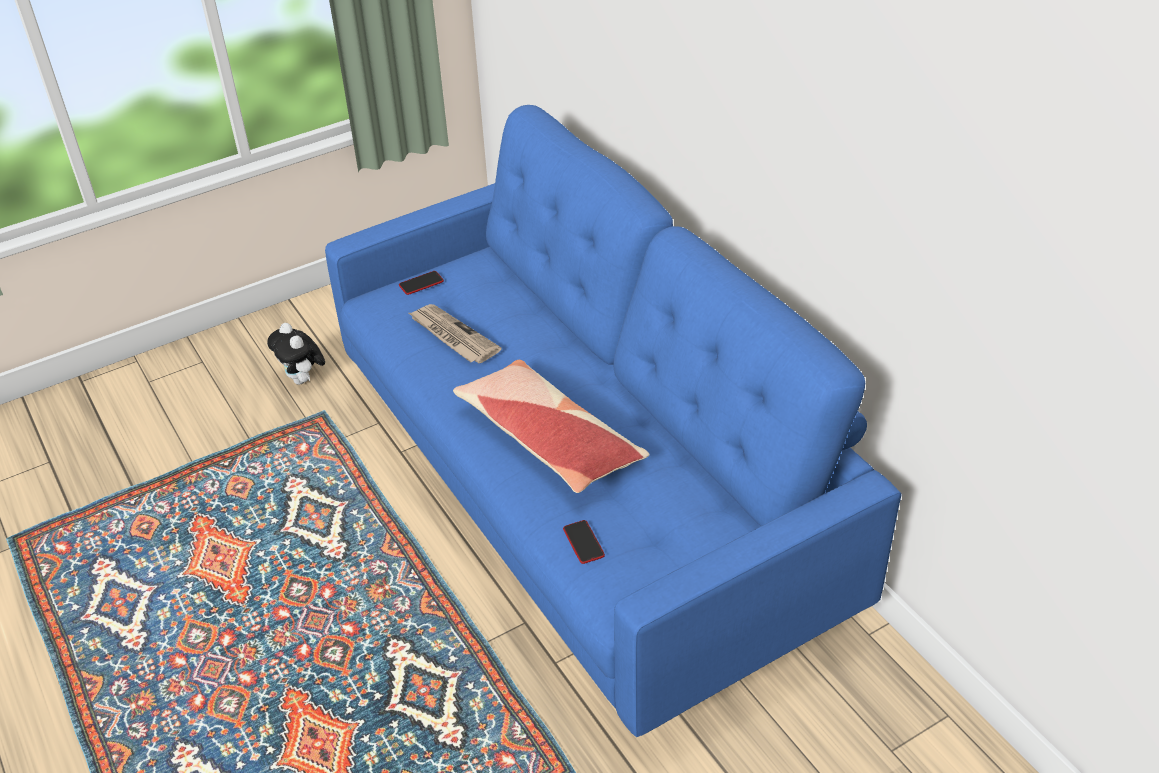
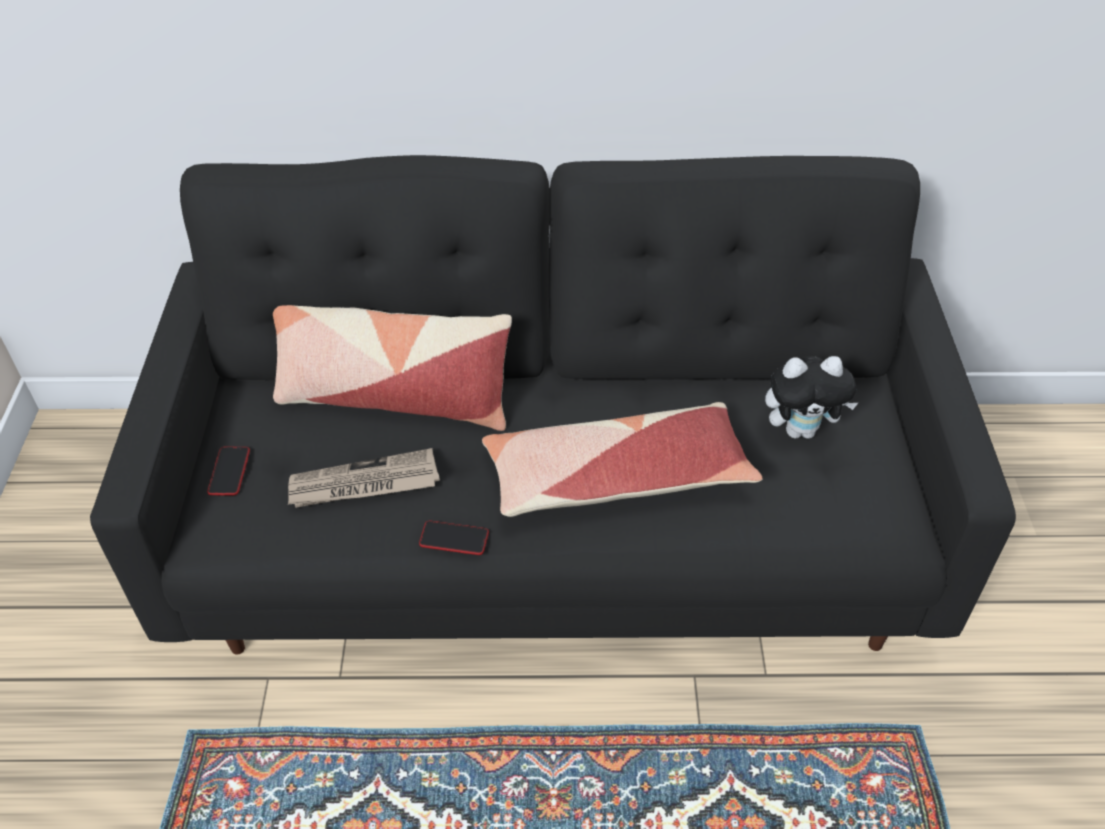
camera: 60 degrees left, 5 degrees up
plush toy [267,323,325,385] -> plush toy moved to [765,356,858,439]
blue sofa [325,105,901,737] -> black sofa [90,155,1016,655]
phone [563,520,605,564] -> phone moved to [419,521,489,555]
none -> pillow [273,305,512,431]

